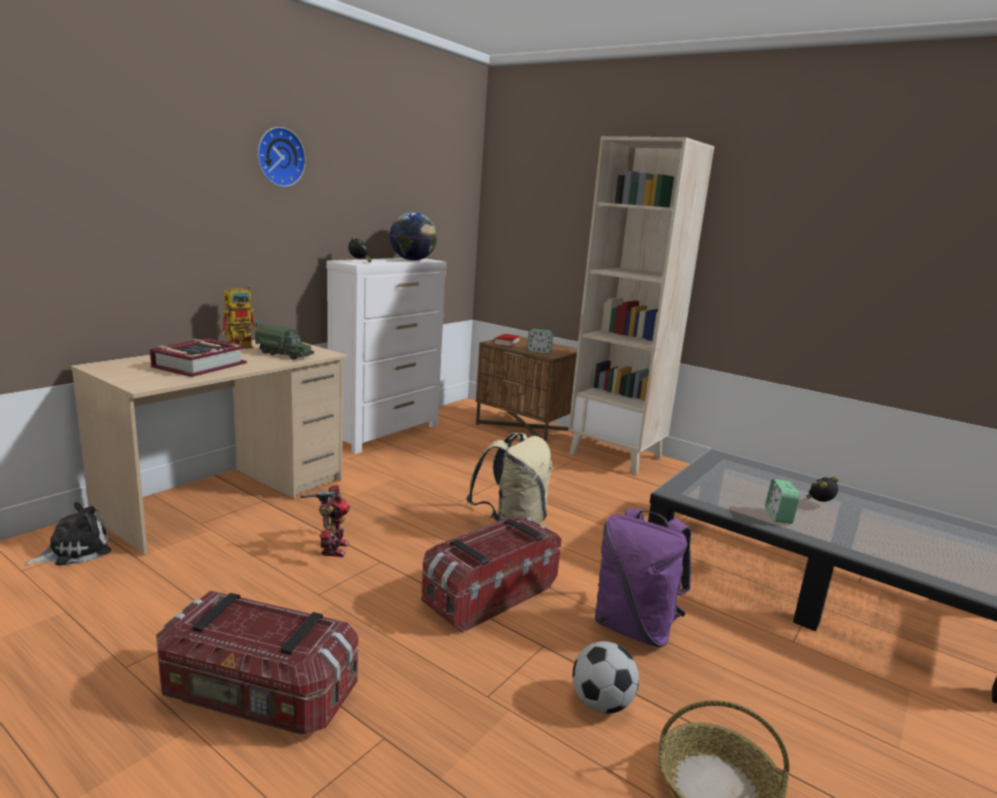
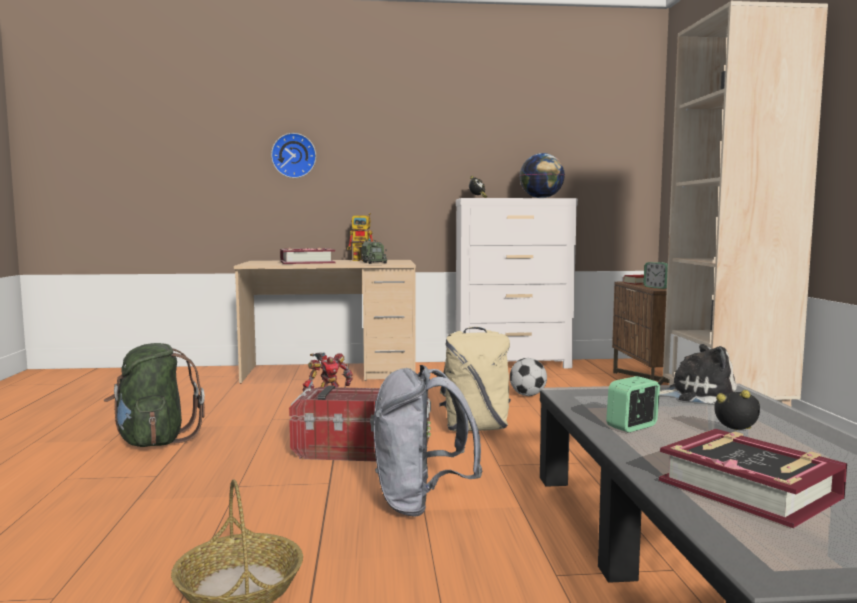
camera: 50 degrees right, 10 degrees down
plush toy [25,502,111,566] -> plush toy moved to [659,344,737,404]
storage box [156,590,358,735] -> green backpack [104,343,205,447]
wall clock [257,127,306,187] -> wall clock moved to [271,133,316,178]
football [572,641,639,714] -> football moved to [510,358,547,396]
purple backpack [595,508,691,647] -> grey backpack [373,365,482,517]
none -> book [659,429,847,528]

